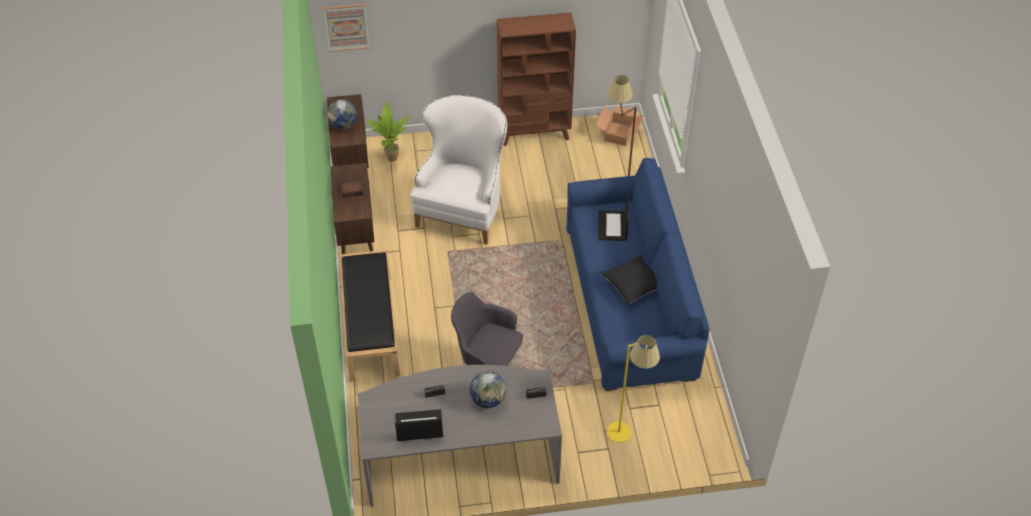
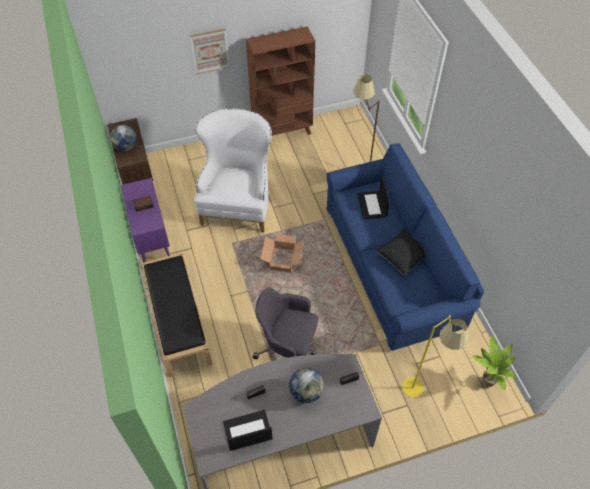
camera: 10 degrees left, 5 degrees up
picture [323,4,370,52] -> picture moved to [190,28,229,74]
brown cabinet [330,163,374,254] -> purple cabinet [121,178,170,263]
potted plant [367,102,408,162] -> potted plant moved to [472,335,517,390]
cardboard box [596,106,644,146] -> cardboard box moved to [260,234,304,273]

